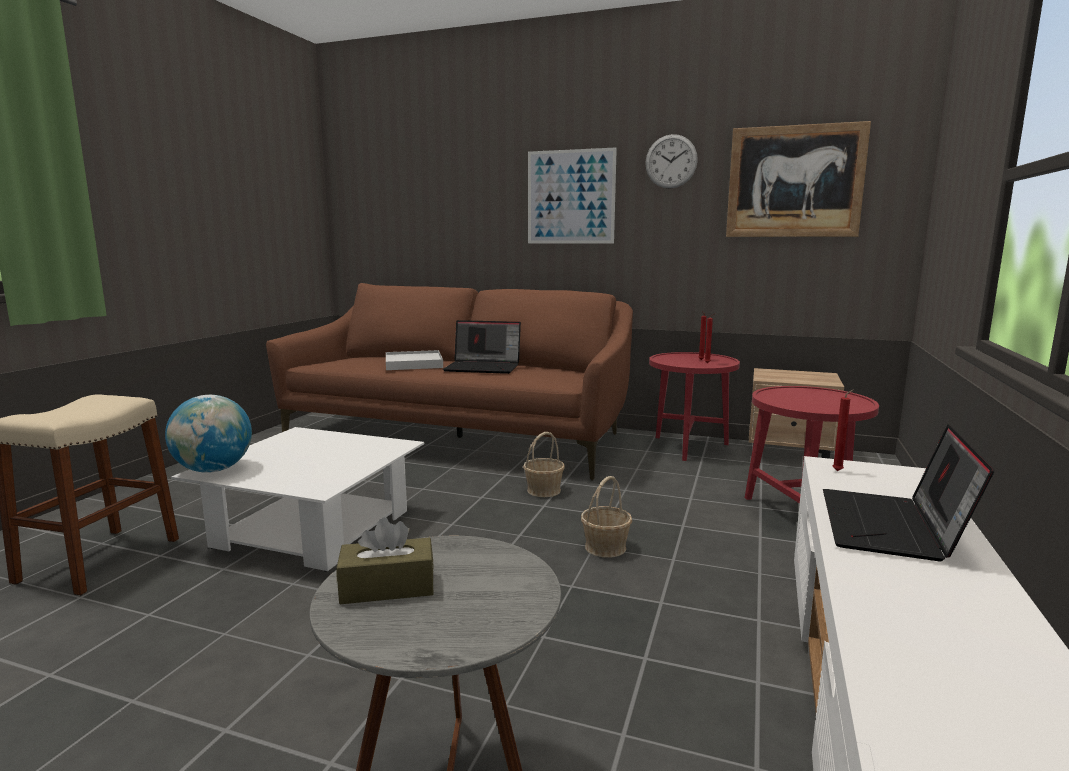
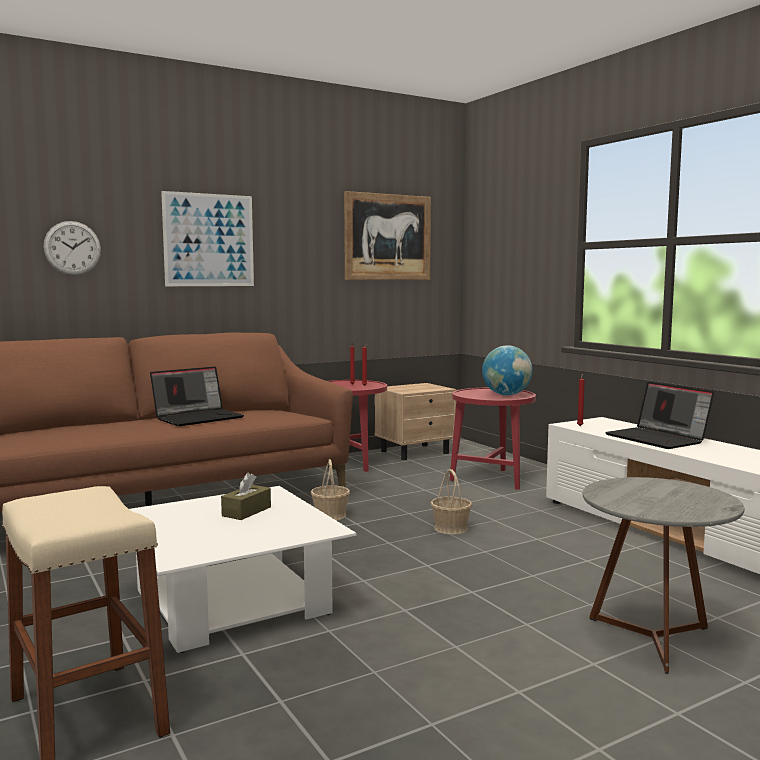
camera: 50 degrees left, 5 degrees down
globe [165,395,252,473] -> globe moved to [482,345,533,396]
brown tissue box [336,517,434,604] -> brown tissue box moved to [221,473,271,520]
white tray [386,350,443,370] -> none
wall clock [645,134,698,189] -> wall clock moved to [43,221,101,275]

